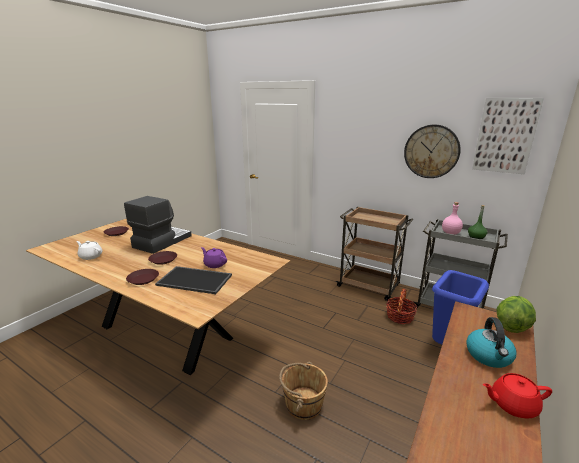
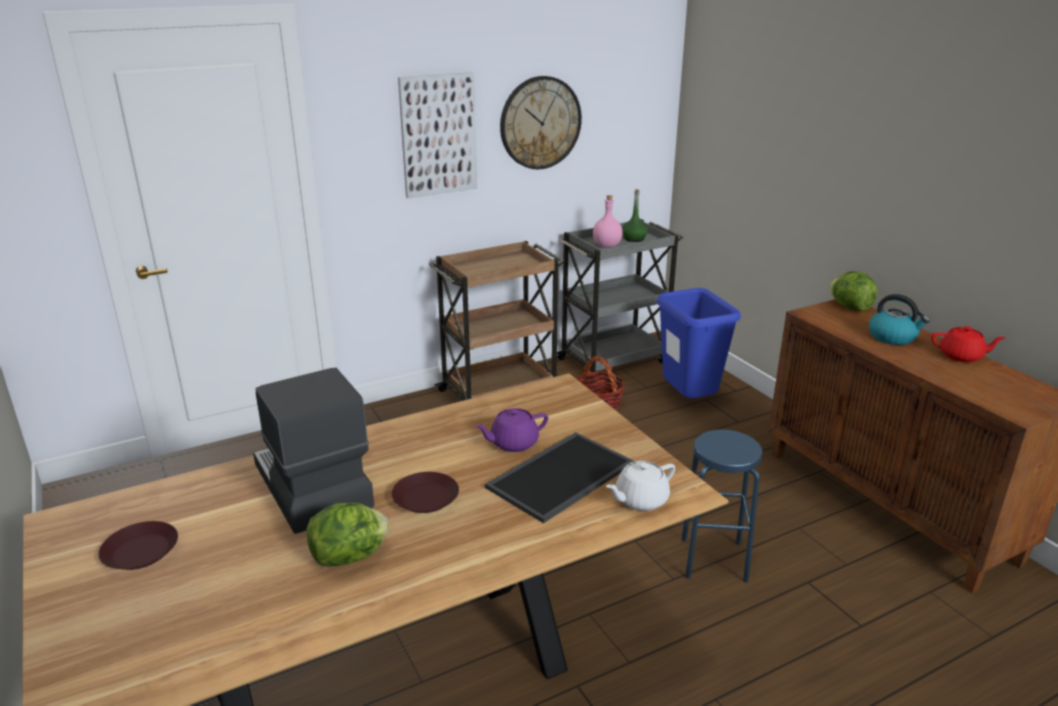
camera: 60 degrees left, 5 degrees up
white teapot [76,241,102,260] -> white teapot moved to [606,461,675,511]
brown plate [126,269,159,285] -> none
brown bucket [279,362,328,420] -> blue stool [681,430,763,583]
picture [472,98,544,174] -> picture moved to [398,72,477,198]
red teapot [483,373,552,419] -> red teapot turned 105 degrees counterclockwise [931,326,1006,362]
none -> lettuce [306,503,389,566]

